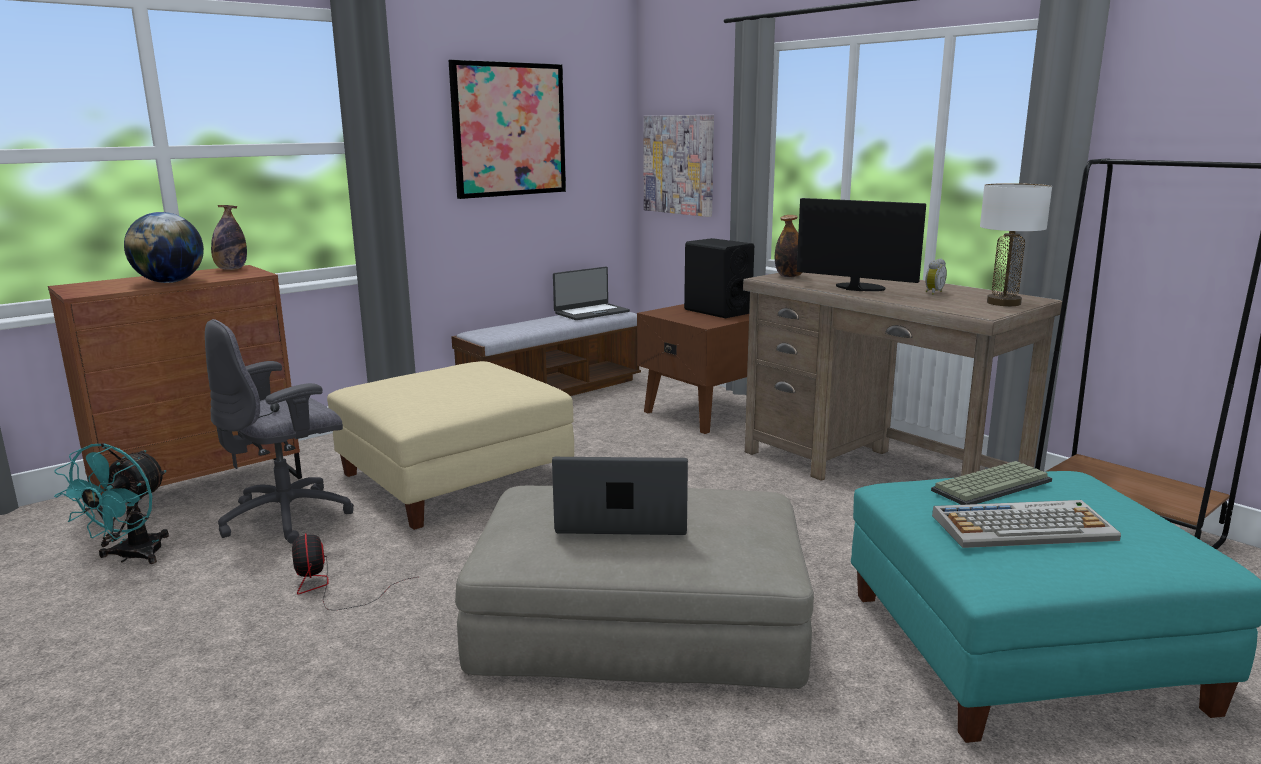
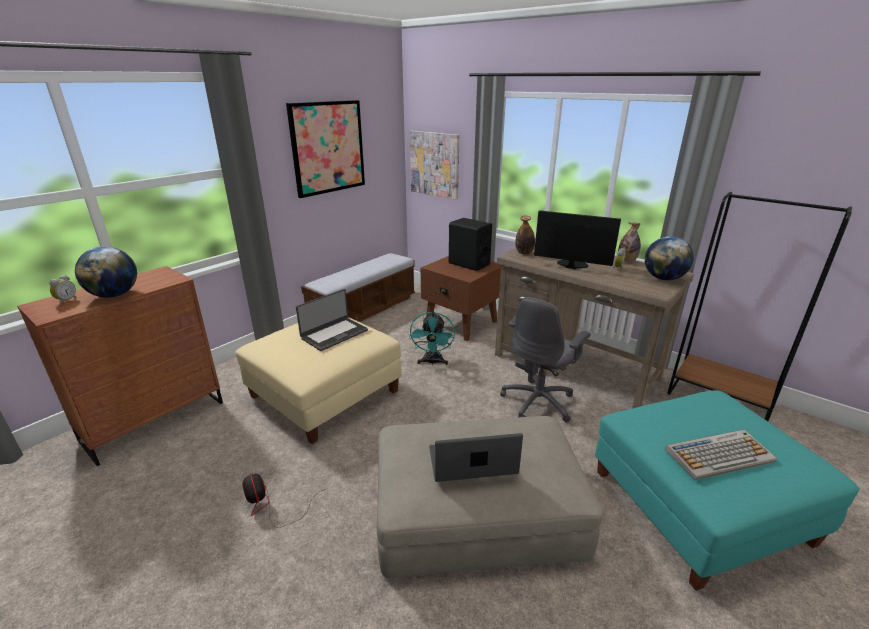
camera: 10 degrees left, 10 degrees up
turquoise fan [54,443,169,564] -> turquoise fan moved to [409,312,455,365]
grey office chair [205,319,354,544] -> grey office chair moved to [500,297,590,423]
bottle [211,205,247,270] -> bottle moved to [618,222,641,262]
laptop [553,267,630,320] -> laptop moved to [296,289,368,351]
keyboard [931,461,1052,505] -> none
table lamp [980,183,1052,306] -> globe [645,236,694,280]
none -> alarm clock [49,275,77,305]

